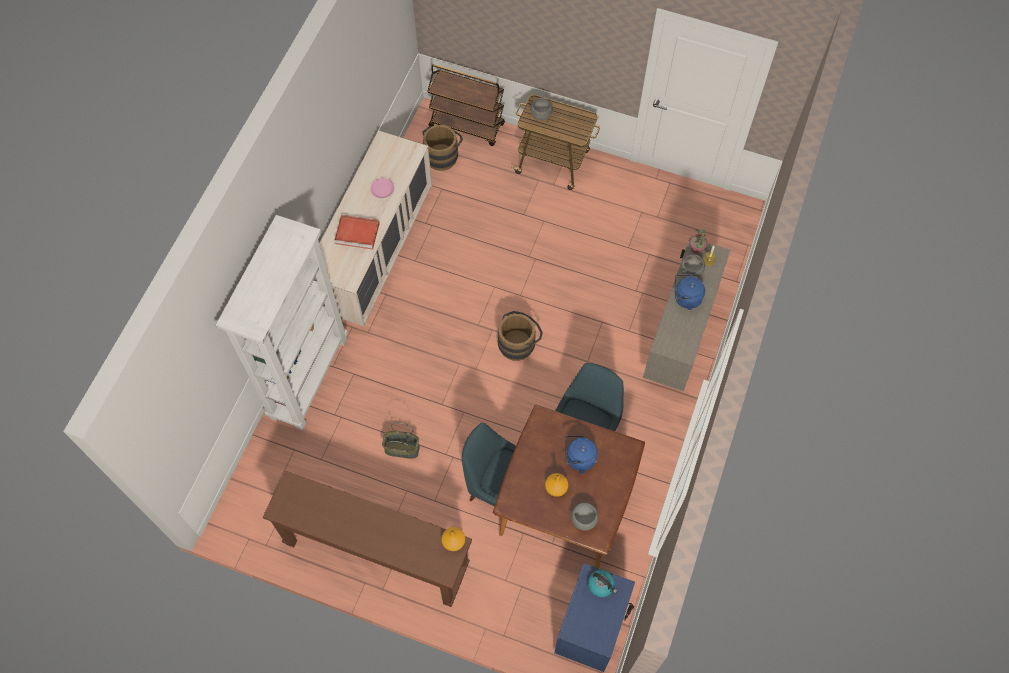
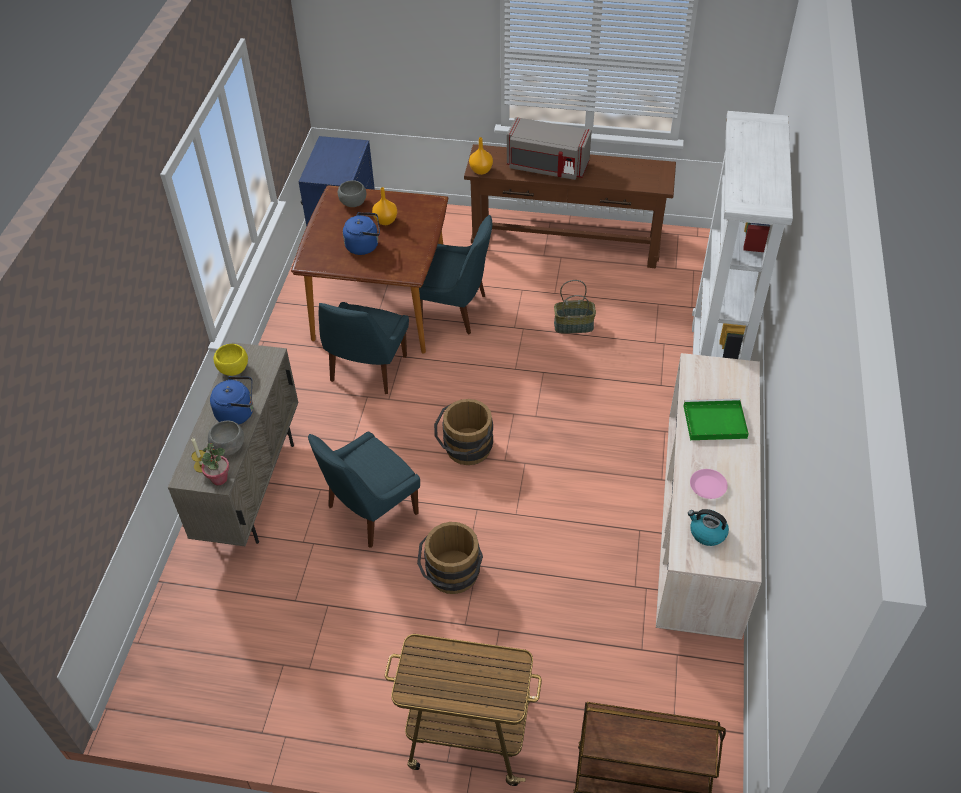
camera: 170 degrees right, 15 degrees down
red tray [334,215,380,249] -> green tray [684,398,749,440]
brown bucket [423,125,463,171] -> brown bucket moved to [417,522,483,594]
grey bowl [530,98,553,120] -> none
kettle [588,570,617,597] -> kettle moved to [688,509,729,546]
none -> yellow bowl [214,344,248,376]
none -> blue chair [308,431,420,548]
none -> grey microwave [507,117,592,180]

